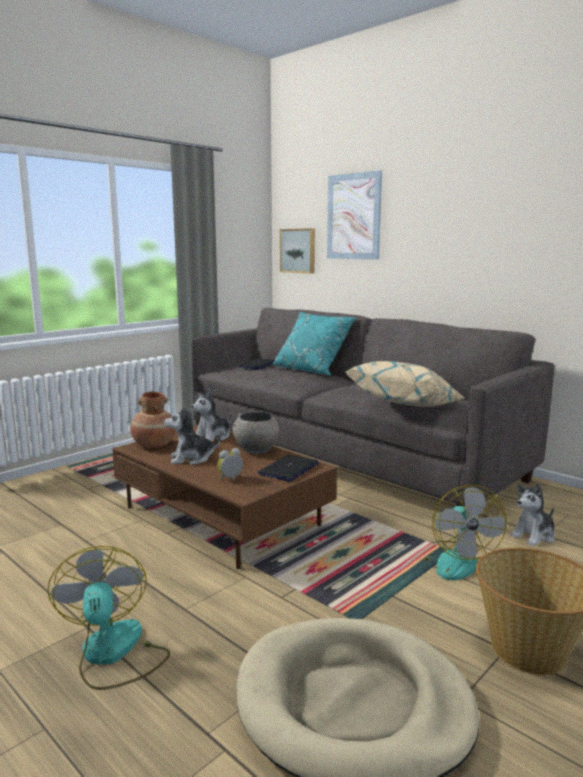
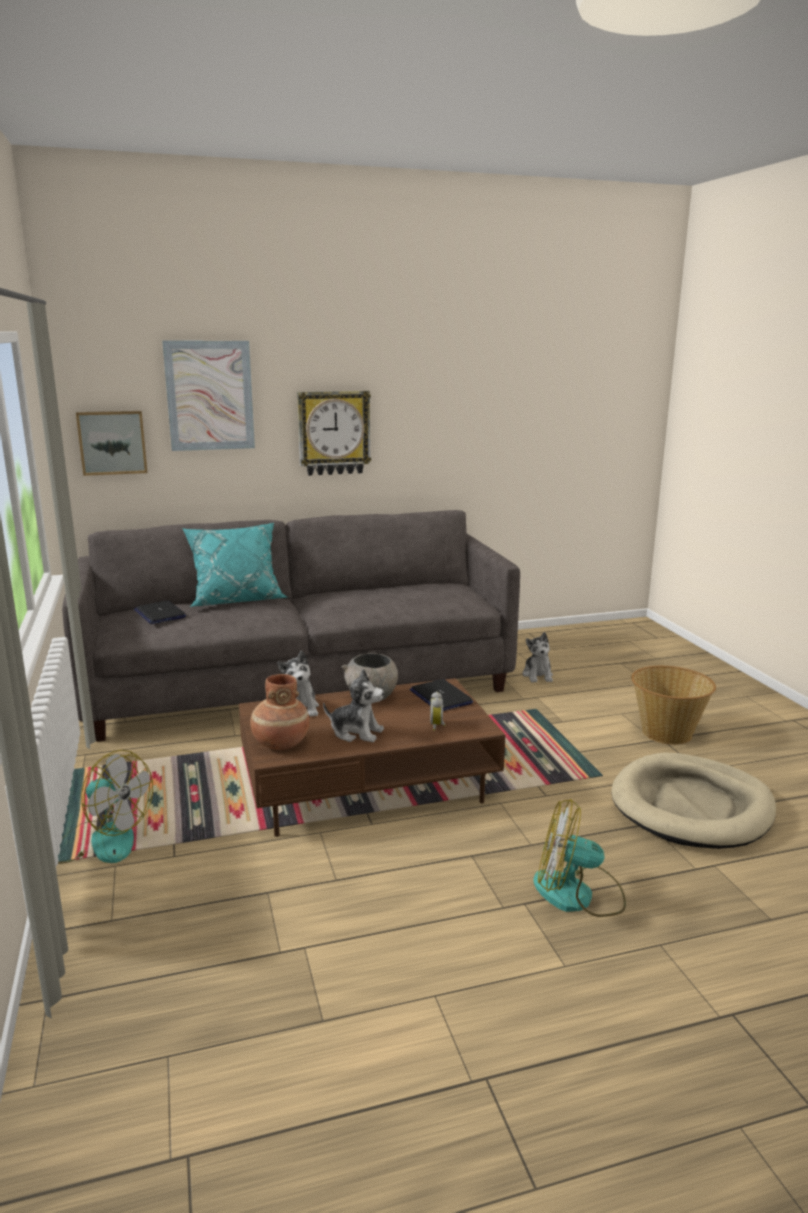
camera: 60 degrees left, 5 degrees up
plush toy [164,405,221,465] -> plush toy turned 90 degrees counterclockwise [323,669,384,742]
beige pillow [346,361,464,407] -> none
fan [423,485,507,580] -> fan moved to [58,750,153,864]
none -> wall clock [297,391,371,476]

